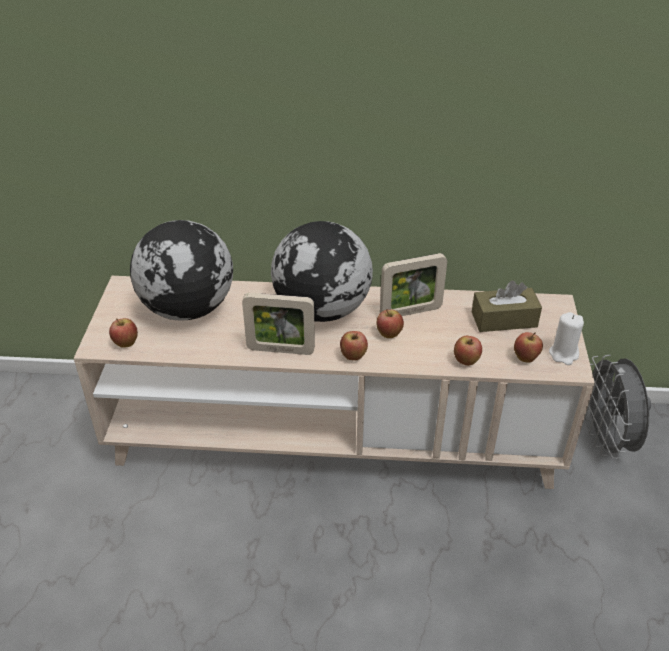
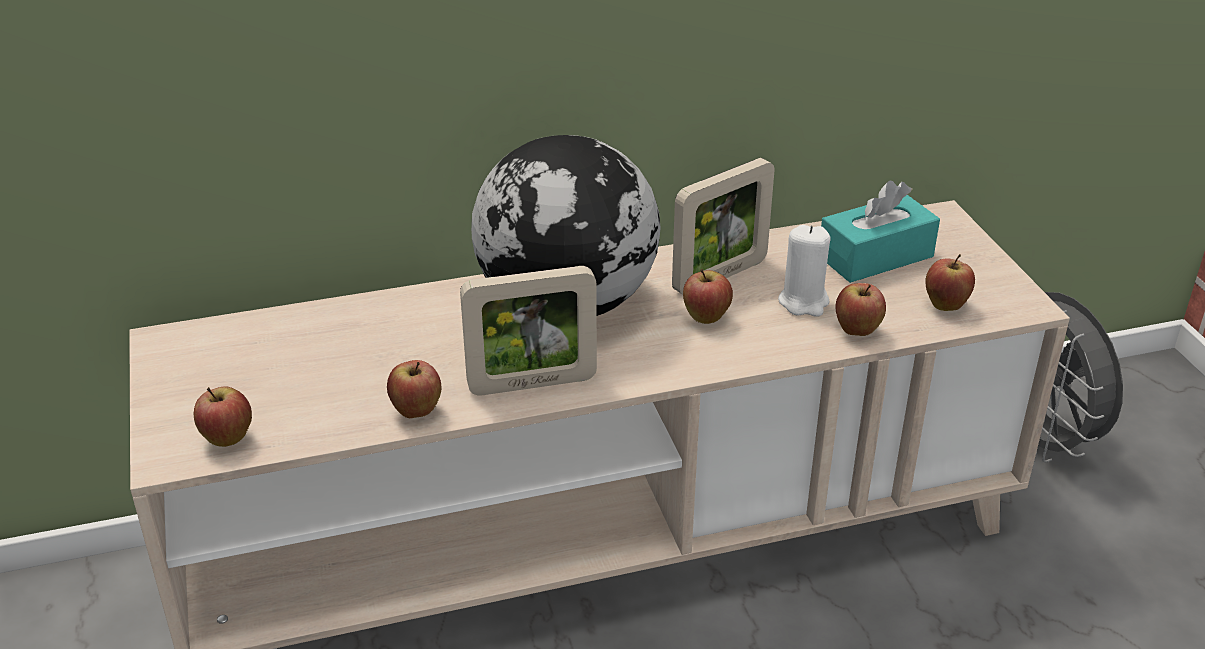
camera: 20 degrees left, 5 degrees down
globe [130,220,233,321] -> none
apple [340,331,368,360] -> apple moved to [387,360,441,418]
brown tissue box [472,280,542,332] -> turquoise tissue box [821,180,940,283]
white candle [549,312,584,365] -> white candle moved to [778,225,831,317]

